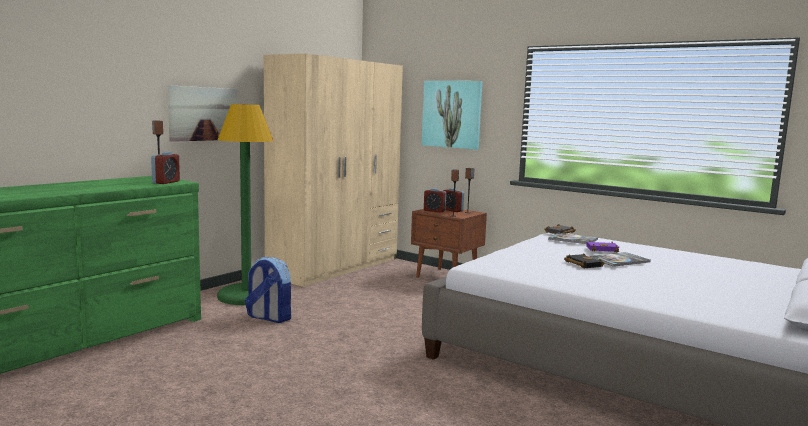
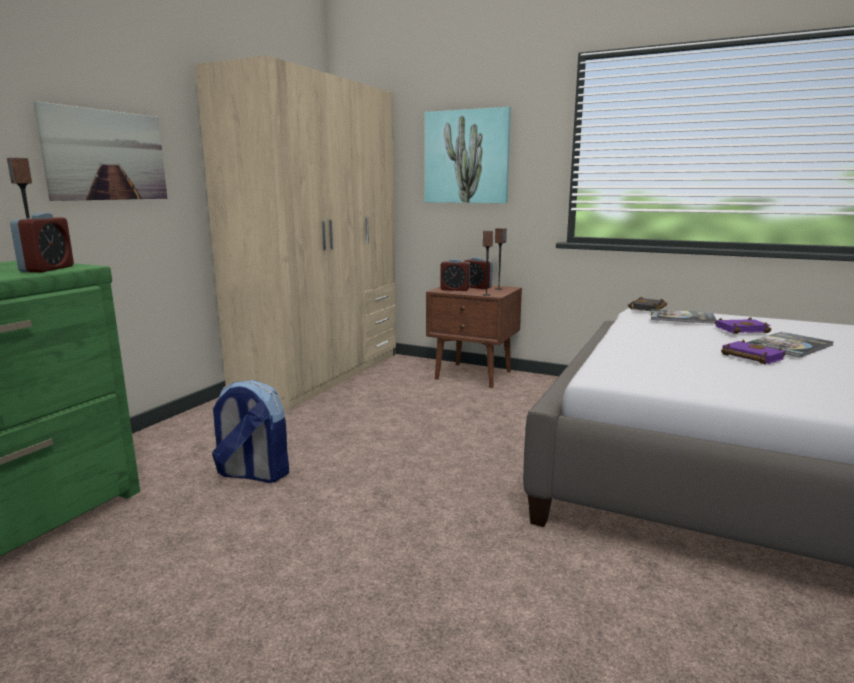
camera: 10 degrees left, 5 degrees up
green floor lamp [217,104,273,305] -> none
black book [564,253,604,269] -> purple book [721,340,786,364]

